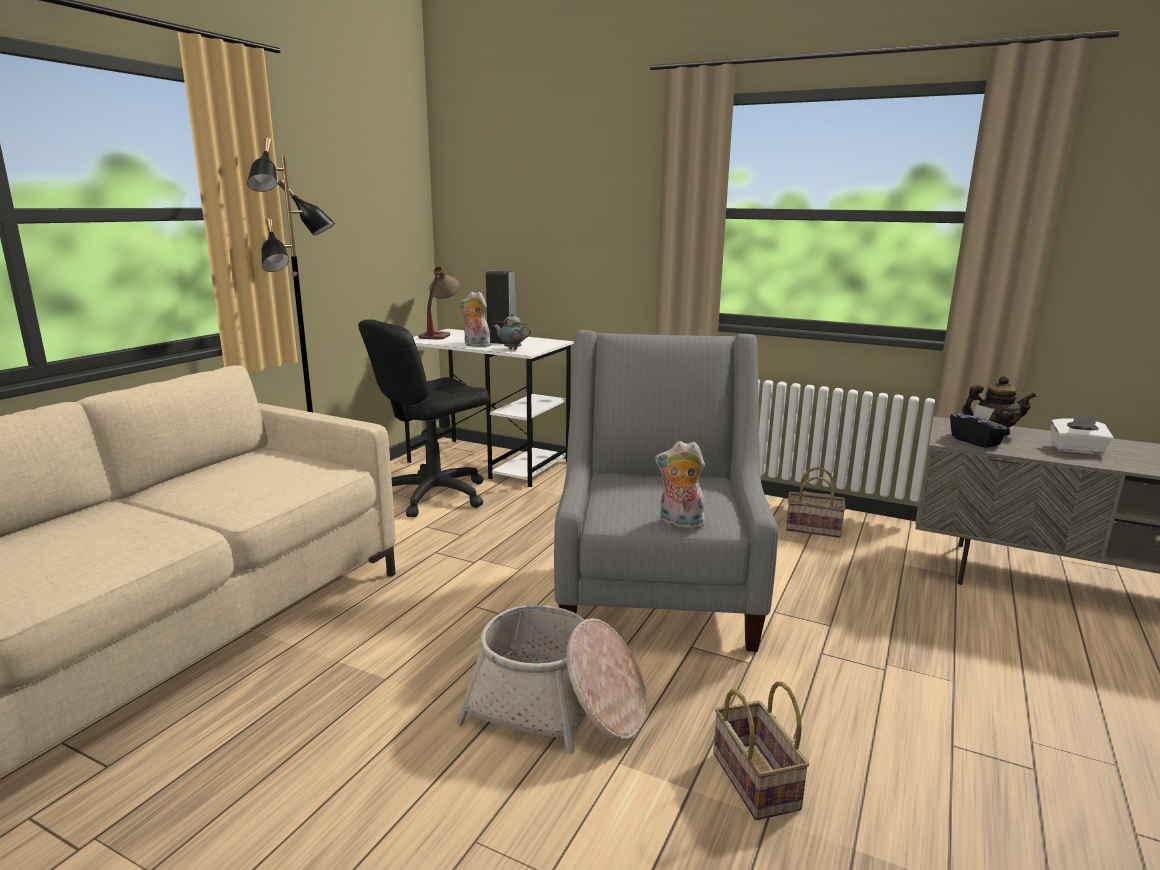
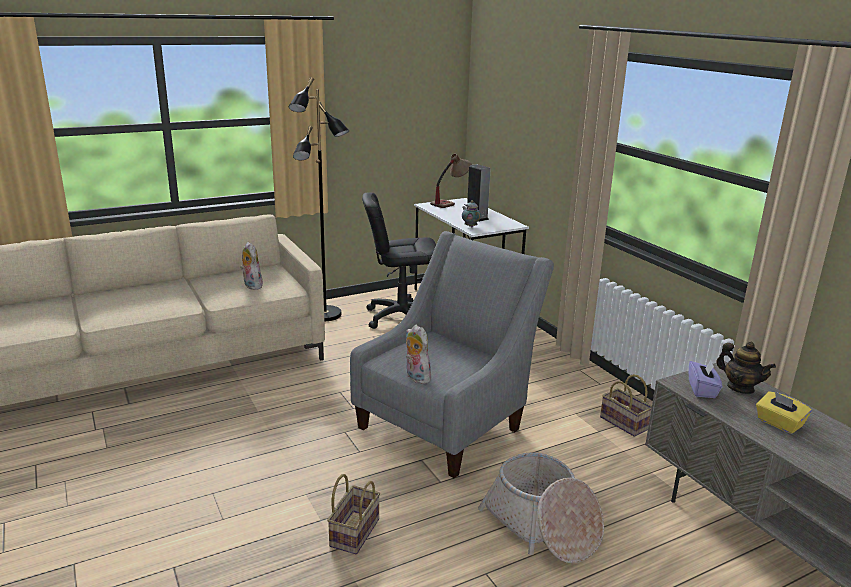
camera: 35 degrees right, 5 degrees up
basket [456,605,647,754] -> basket moved to [478,452,604,563]
plush toy [460,292,491,347] -> plush toy moved to [240,242,263,290]
black tissue box [950,404,1009,448] -> purple tissue box [689,360,723,398]
white tissue box [1051,414,1113,454] -> yellow tissue box [756,391,812,434]

